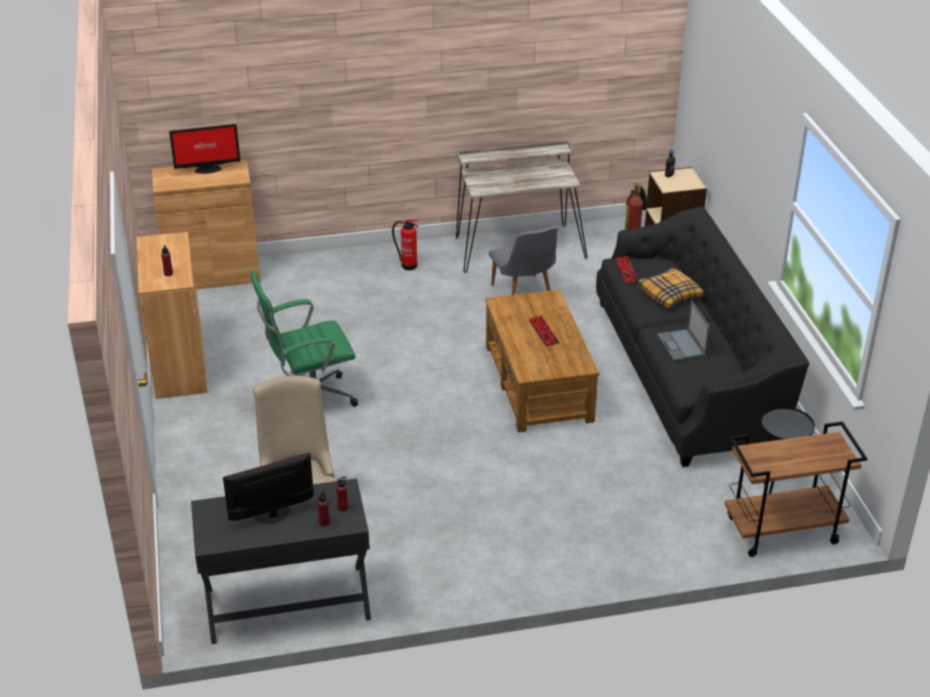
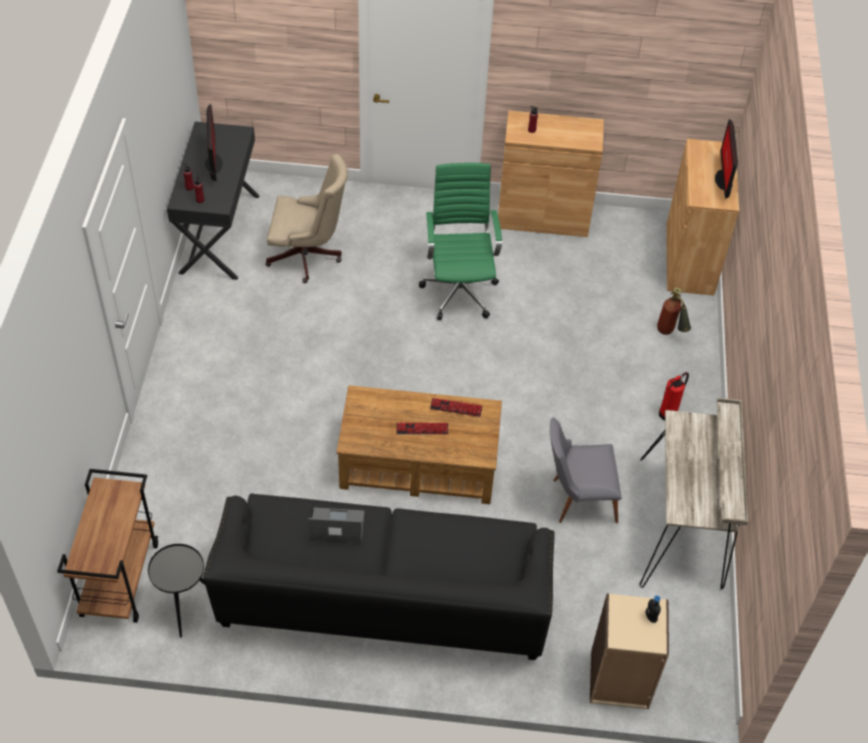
camera: 105 degrees right, 15 degrees up
keyboard [615,256,638,284] -> keyboard moved to [430,398,483,417]
fire extinguisher [625,182,647,230] -> fire extinguisher moved to [657,287,691,335]
pillow [638,268,704,308] -> none

